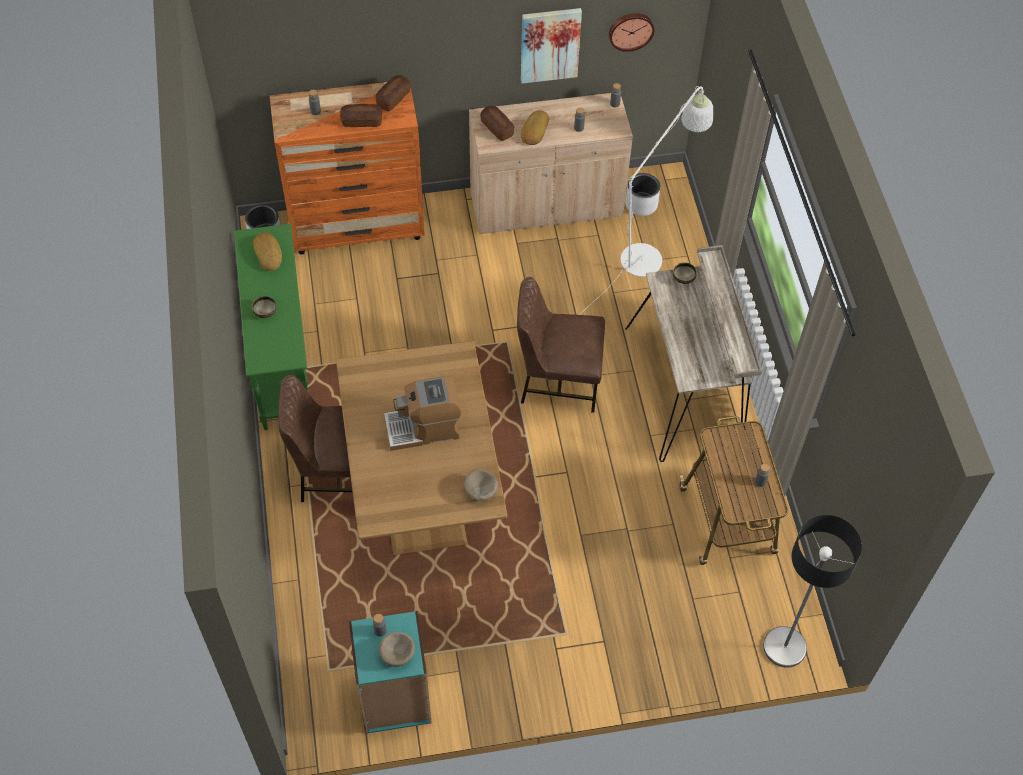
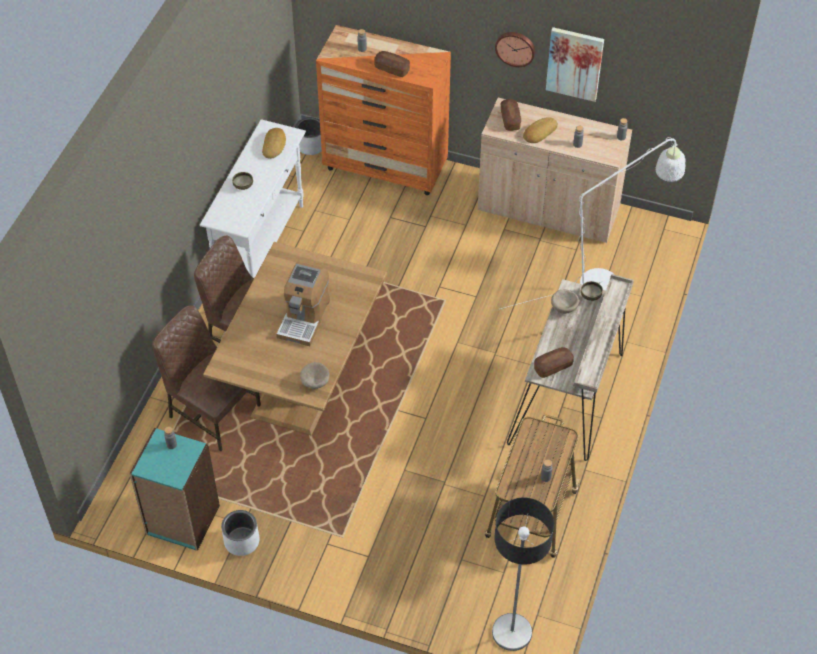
camera: 30 degrees right, 5 degrees down
green console table [234,224,308,430] -> white console table [200,119,306,278]
bread [375,75,411,112] -> bread moved to [534,347,574,378]
beige bowl [379,632,415,667] -> beige bowl moved to [551,289,580,314]
coffee machine [384,376,461,451] -> coffee machine turned 90 degrees counterclockwise [276,262,330,346]
brown chair [517,277,605,413] -> brown chair moved to [152,306,261,451]
wall clock [609,13,654,52] -> wall clock moved to [495,32,535,67]
white planter [625,173,660,216] -> white planter moved to [221,510,260,556]

